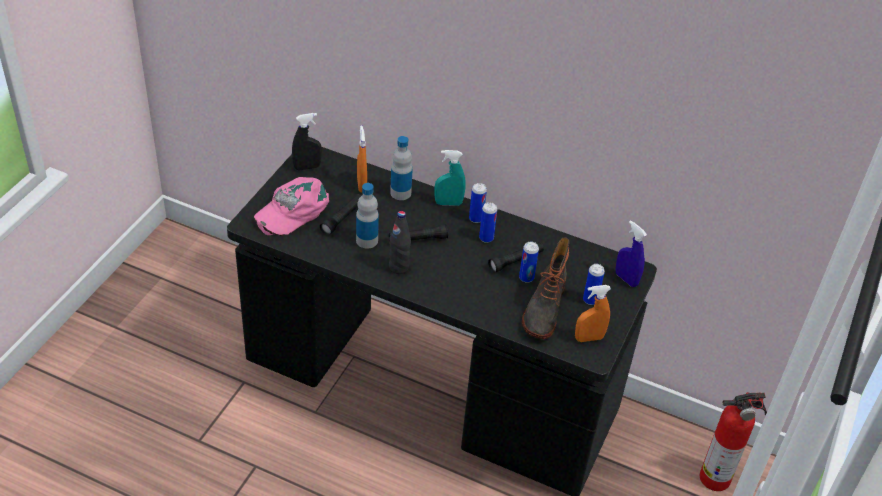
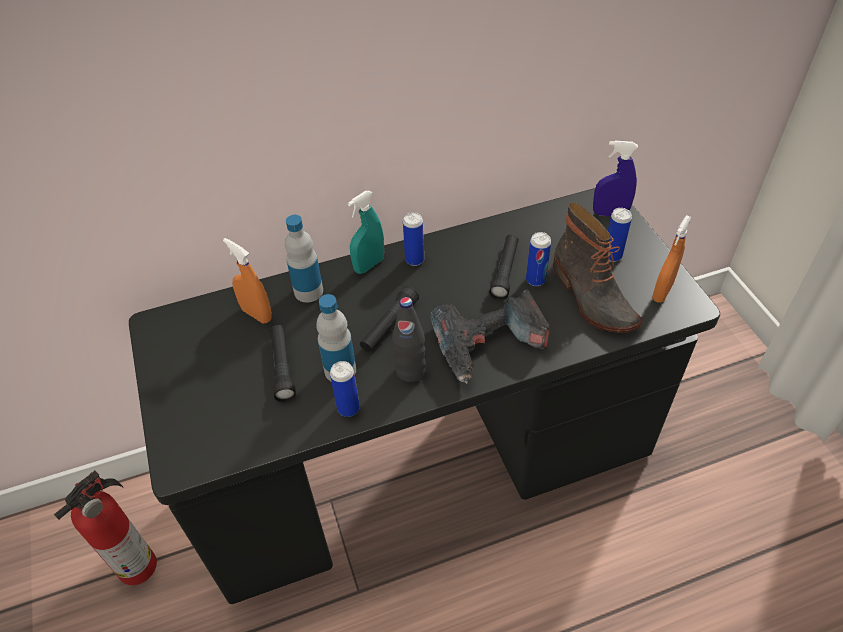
camera: 40 degrees left, 5 degrees up
pink cap [254,177,329,236] -> none
black spray bottle [292,113,322,170] -> none
can [479,202,497,243] -> can moved to [330,361,360,417]
fire extinguisher [700,392,767,491] -> fire extinguisher moved to [54,470,157,585]
none -> power drill [430,290,550,384]

